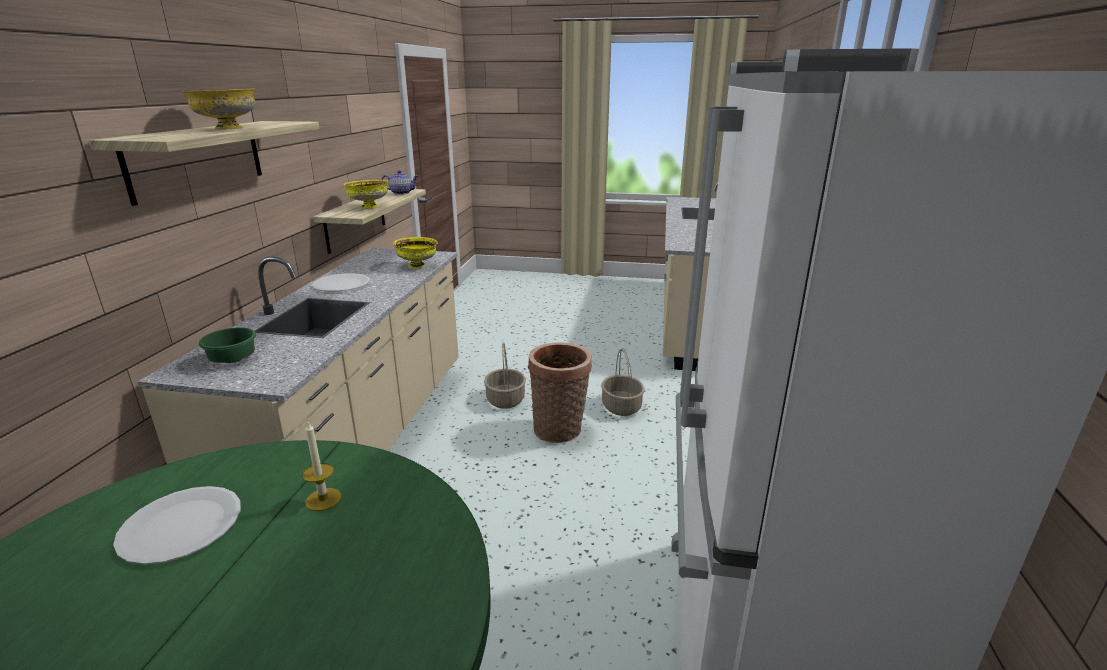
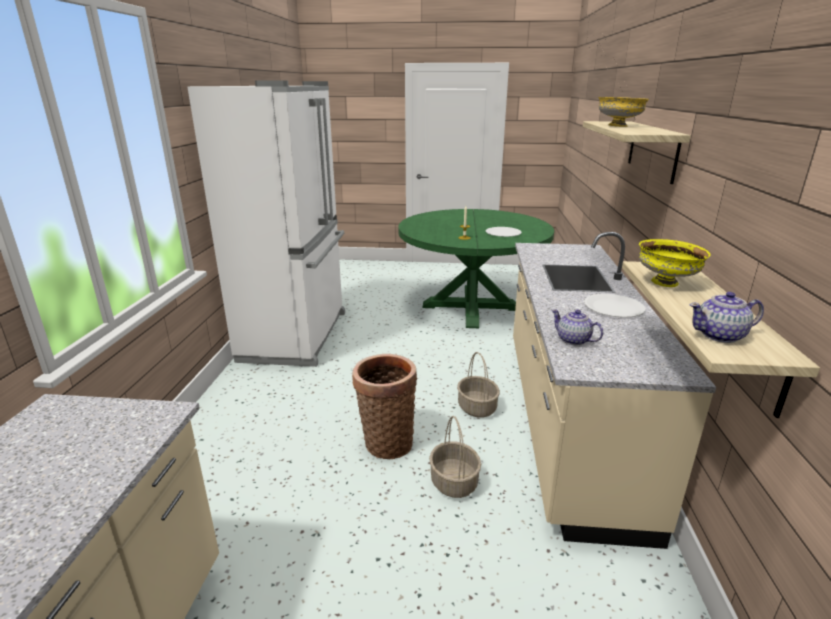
camera: 175 degrees right, 0 degrees up
green bowl [199,327,256,363] -> none
yellow bowl [393,237,438,269] -> teapot [551,309,603,345]
basket [601,348,645,416] -> basket moved to [457,352,500,418]

